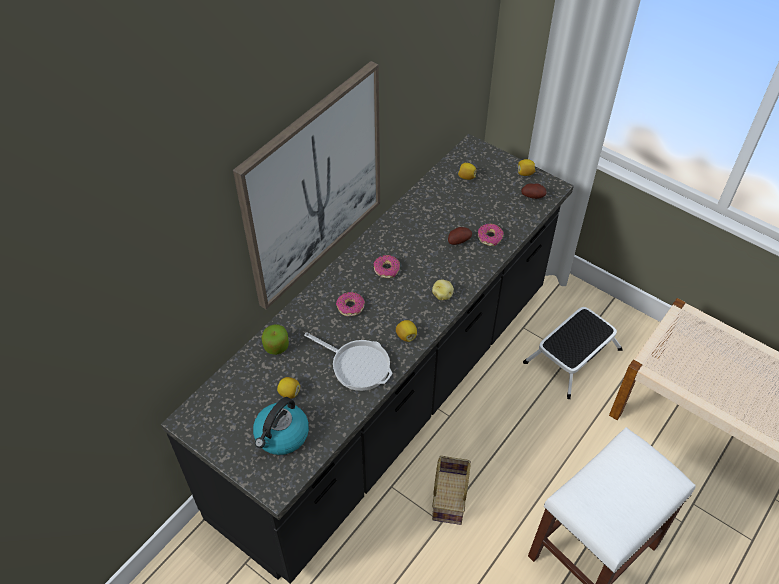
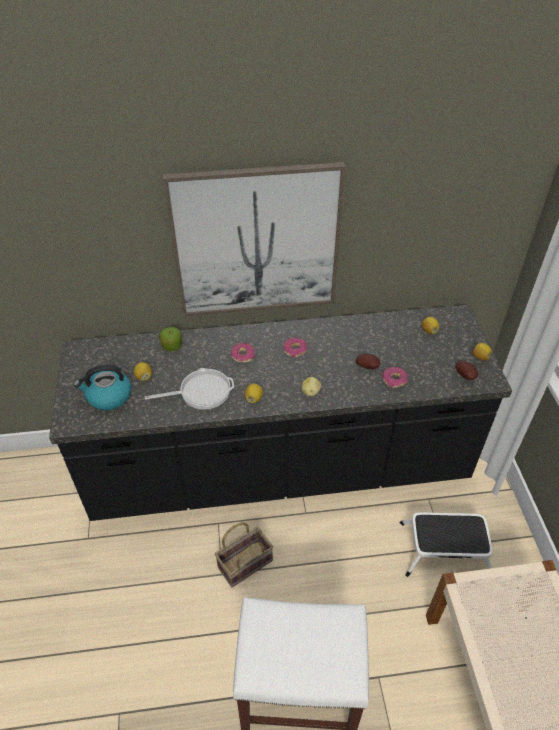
camera: 45 degrees right, 5 degrees down
frying pan [304,332,392,391] -> frying pan turned 90 degrees counterclockwise [145,368,234,410]

